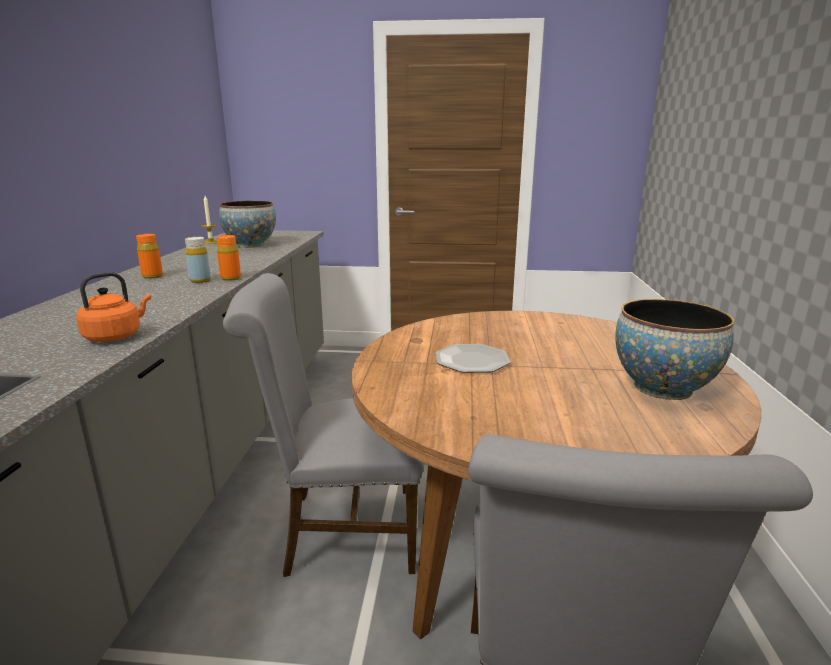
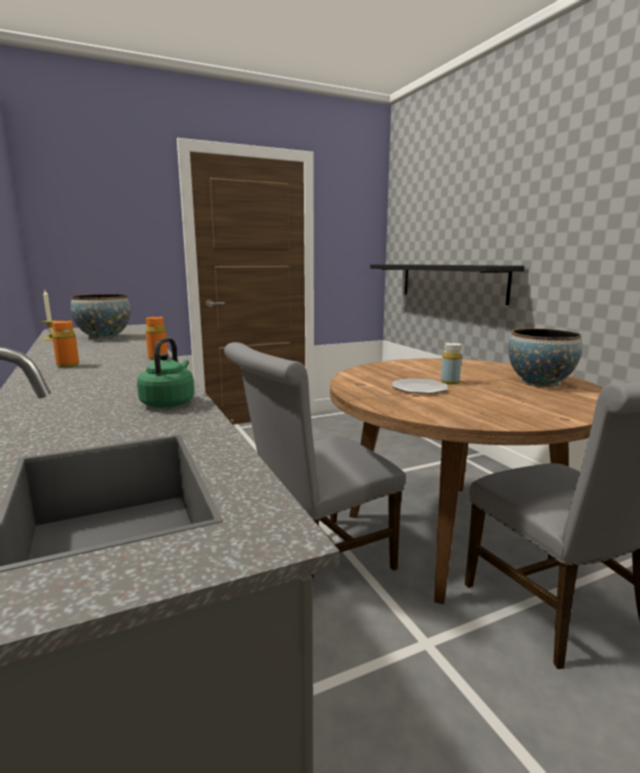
camera: 30 degrees left, 5 degrees down
orange kettle [76,272,151,342] -> green kettle [137,338,195,408]
yellow bottle [185,237,211,283] -> yellow bottle moved to [441,343,462,385]
none -> black shelf [370,264,524,305]

